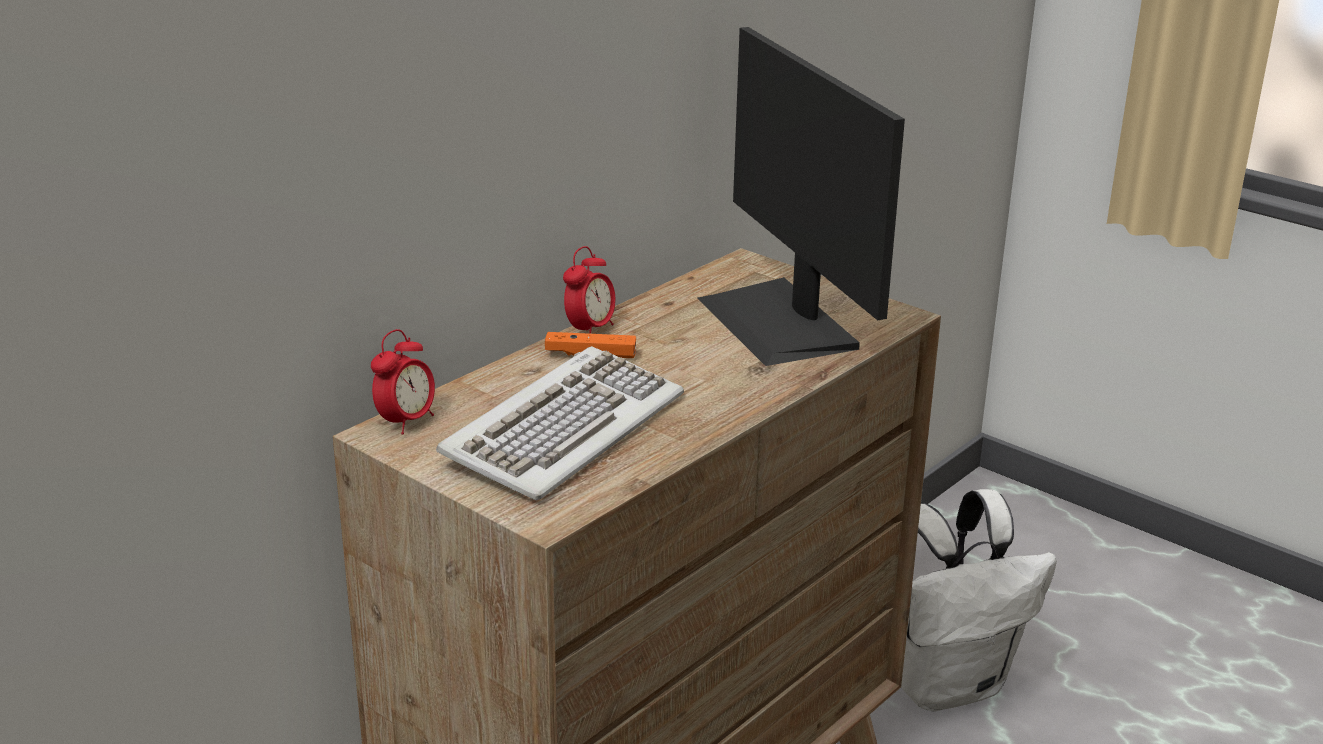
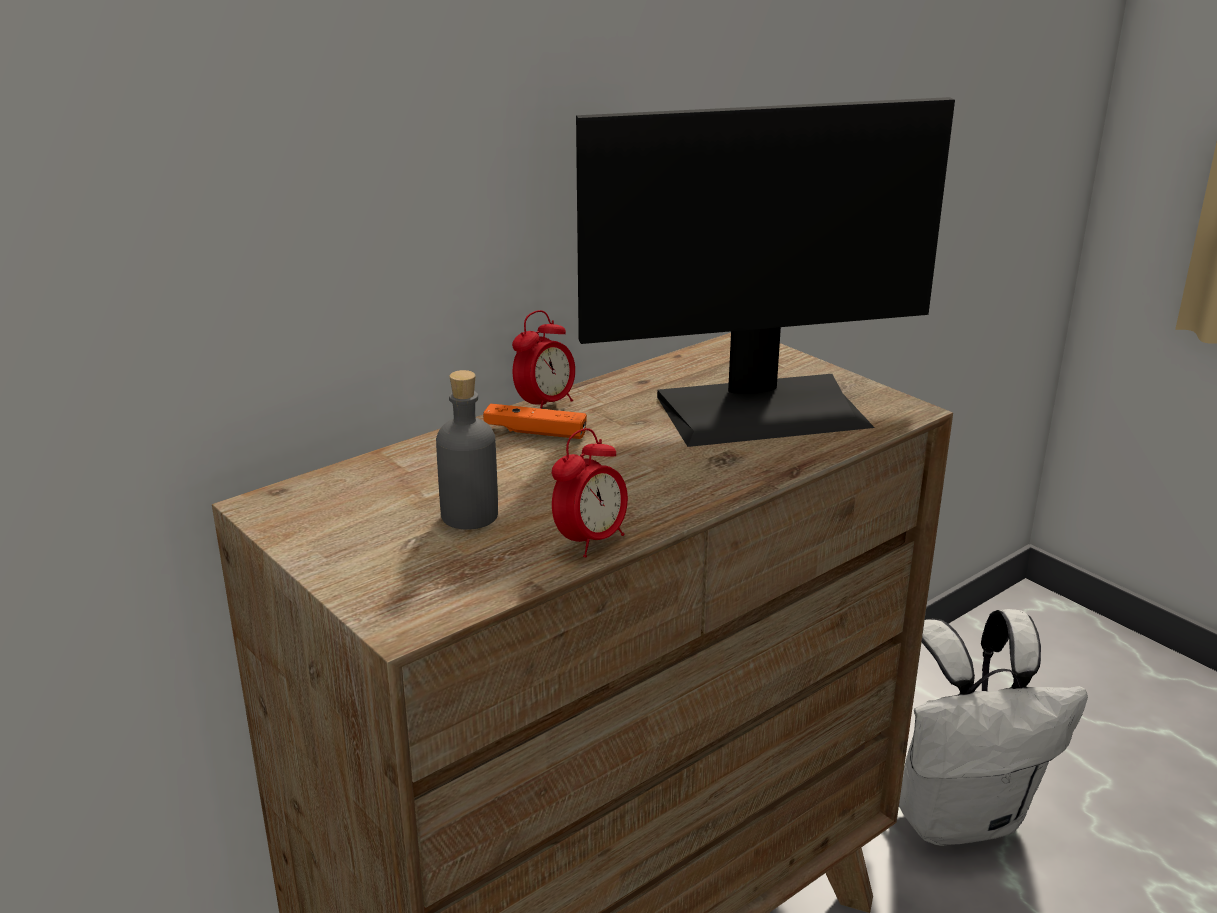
camera: 10 degrees right, 0 degrees up
alarm clock [371,329,435,434] -> alarm clock moved to [552,428,628,557]
keyboard [436,346,684,501] -> grey bottle [436,370,498,530]
monitor [697,27,905,366] -> monitor turned 90 degrees counterclockwise [576,97,955,447]

